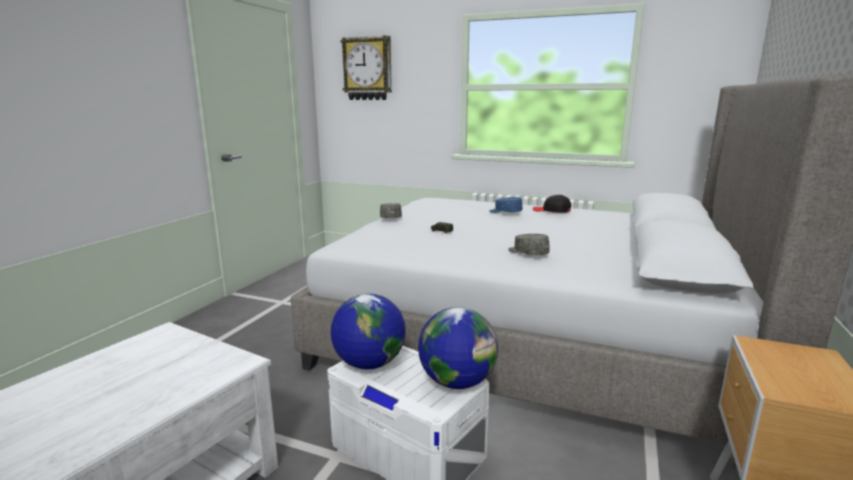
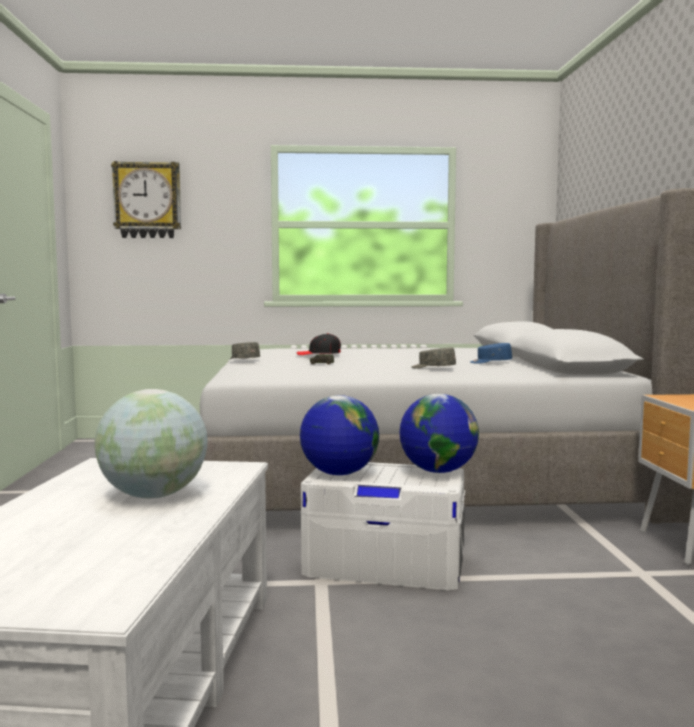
camera: 25 degrees left, 10 degrees down
blue cap [489,197,523,213] -> blue cap moved to [470,343,512,364]
black cap [533,194,571,213] -> black cap moved to [296,333,341,355]
none -> globe [95,389,207,499]

